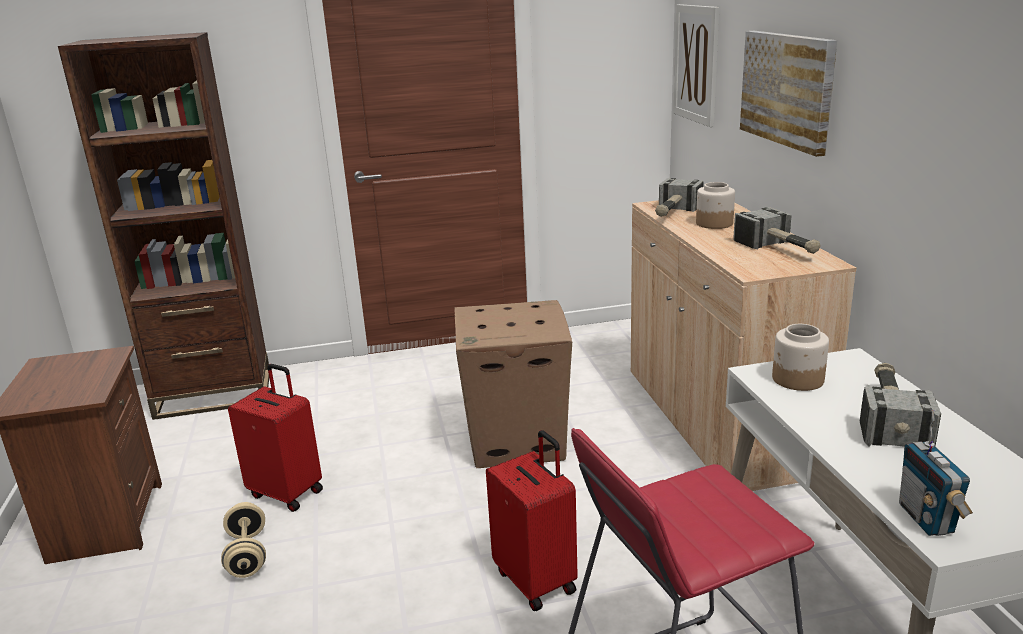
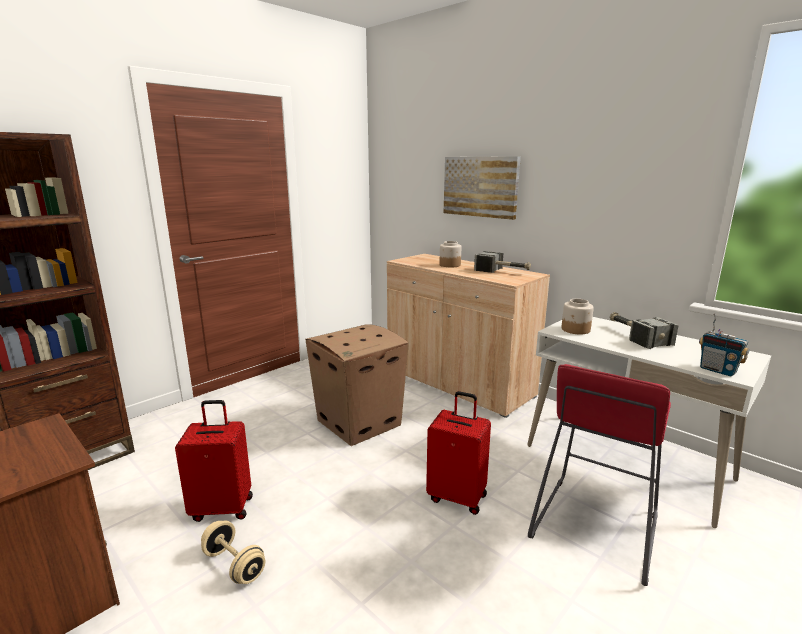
camera: 35 degrees left, 5 degrees down
hammer [655,178,704,217] -> none
picture [673,4,719,127] -> none

